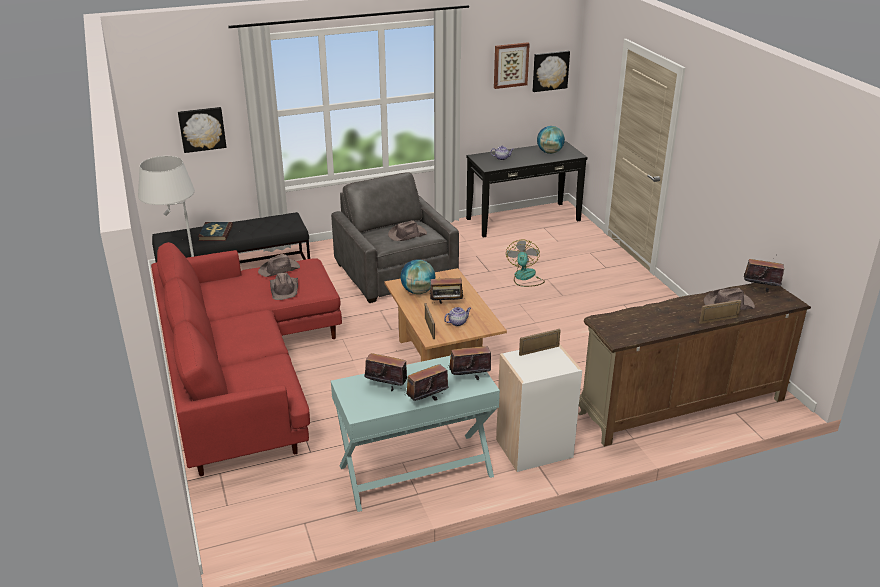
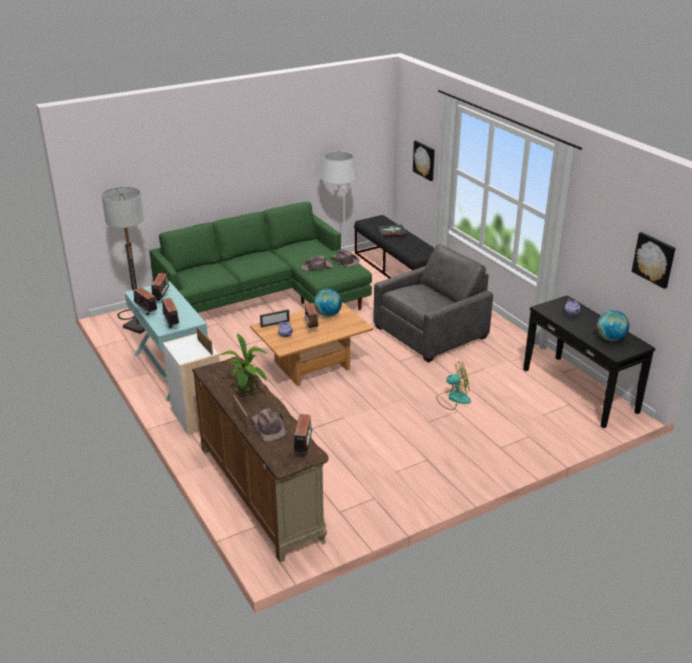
camera: 80 degrees right, 0 degrees up
red sofa [151,242,342,476] -> green sofa [149,202,372,313]
brown hat [388,220,427,241] -> none
picture [494,42,530,89] -> none
none -> floor lamp [102,187,146,334]
none -> potted plant [219,334,268,395]

